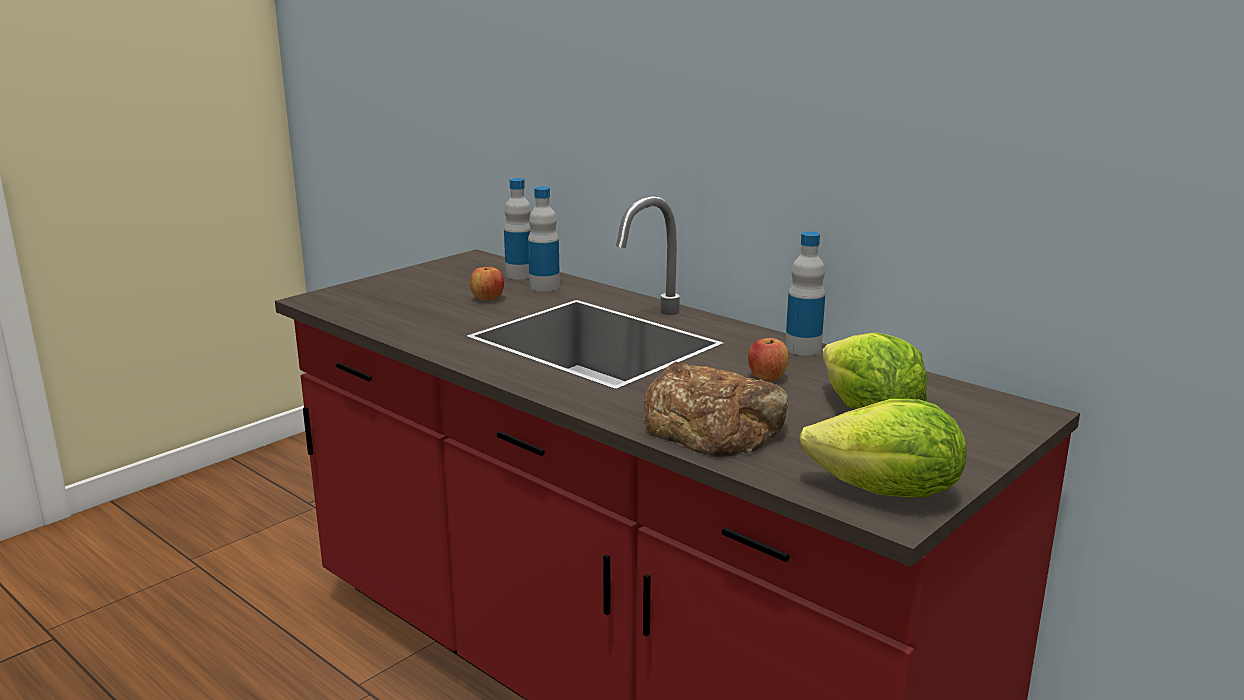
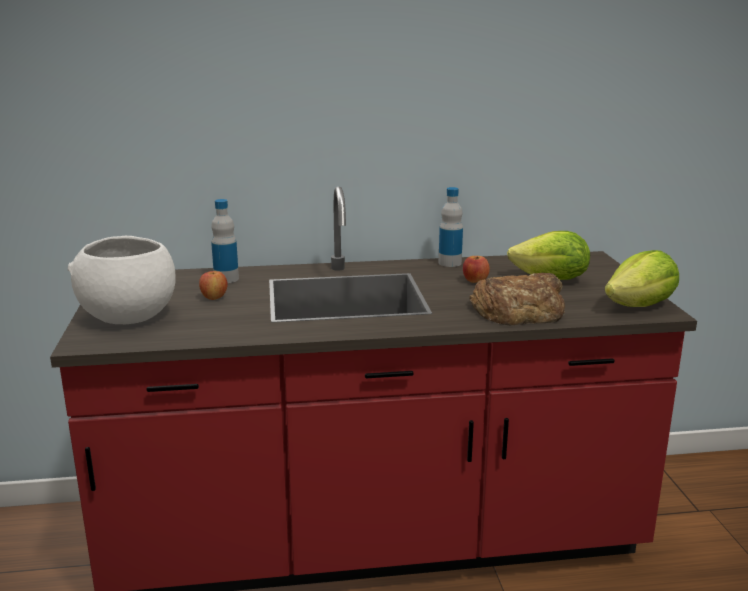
camera: 50 degrees left, 0 degrees up
bottle [504,178,532,279] -> none
none -> white bowl [68,236,175,324]

